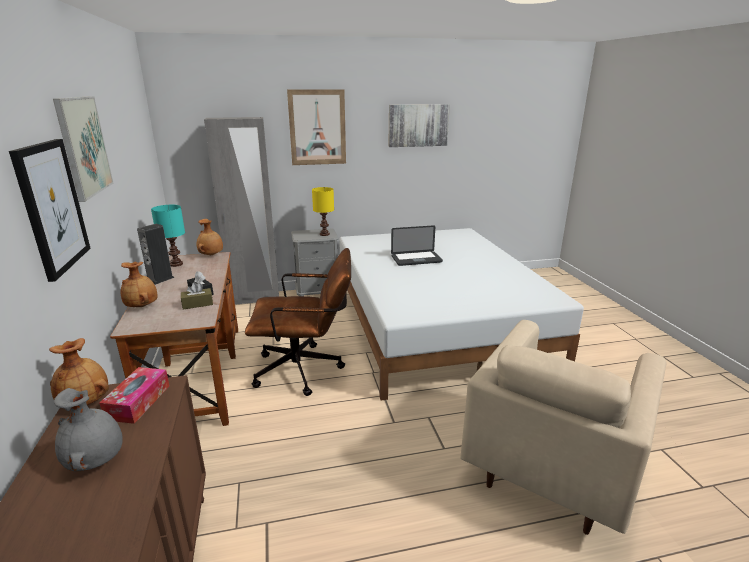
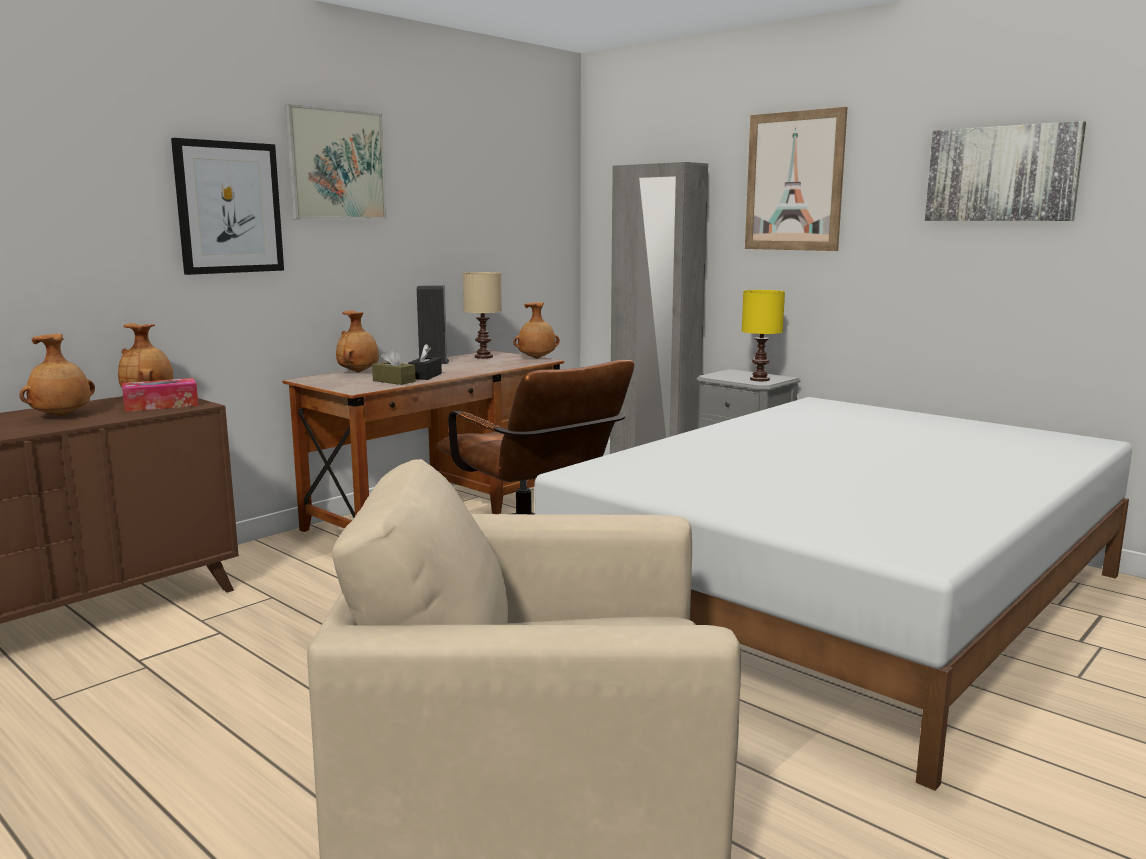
camera: 55 degrees right, 10 degrees down
grey vase [54,388,123,472] -> brown vase [19,334,95,417]
turquoise table lamp [151,205,185,267] -> beige table lamp [462,272,502,359]
laptop [391,225,443,266] -> none

